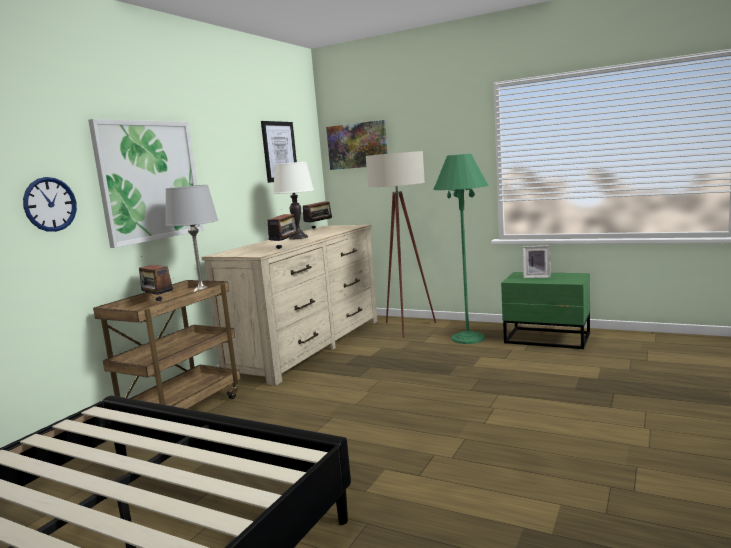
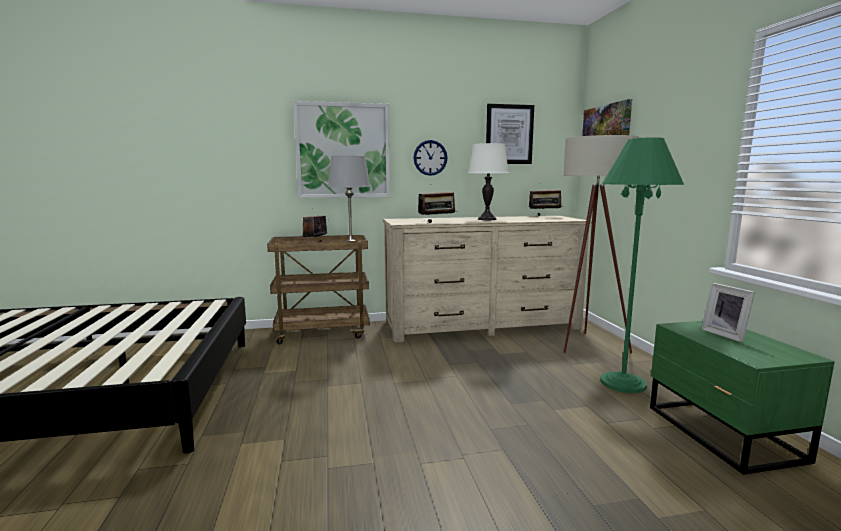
camera: 50 degrees right, 0 degrees up
wall clock [23,177,77,232] -> wall clock moved to [413,140,447,176]

